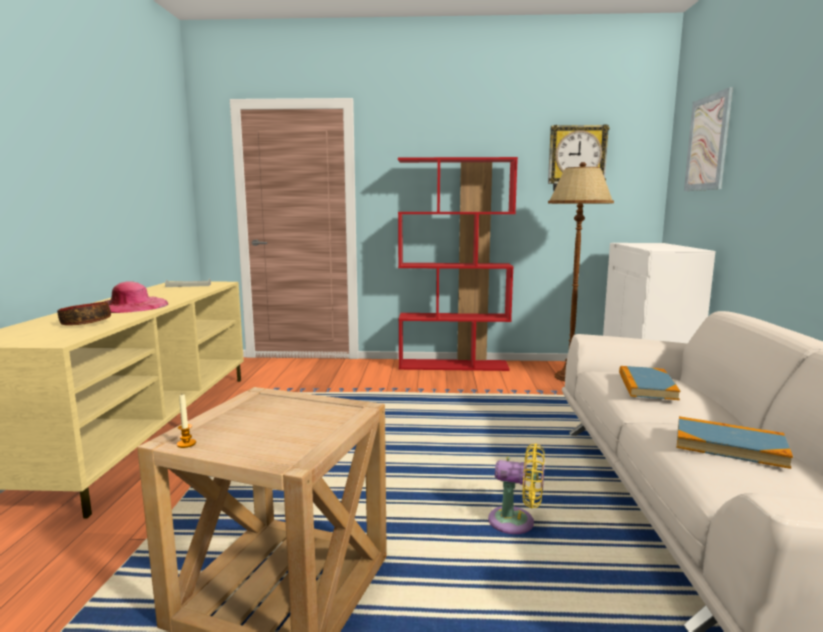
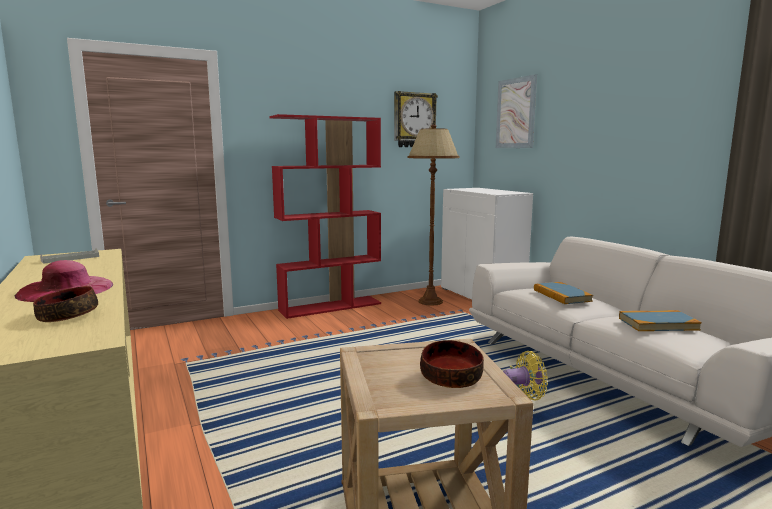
camera: 30 degrees left, 0 degrees up
candle [177,394,196,448] -> none
none -> bowl [420,340,484,388]

